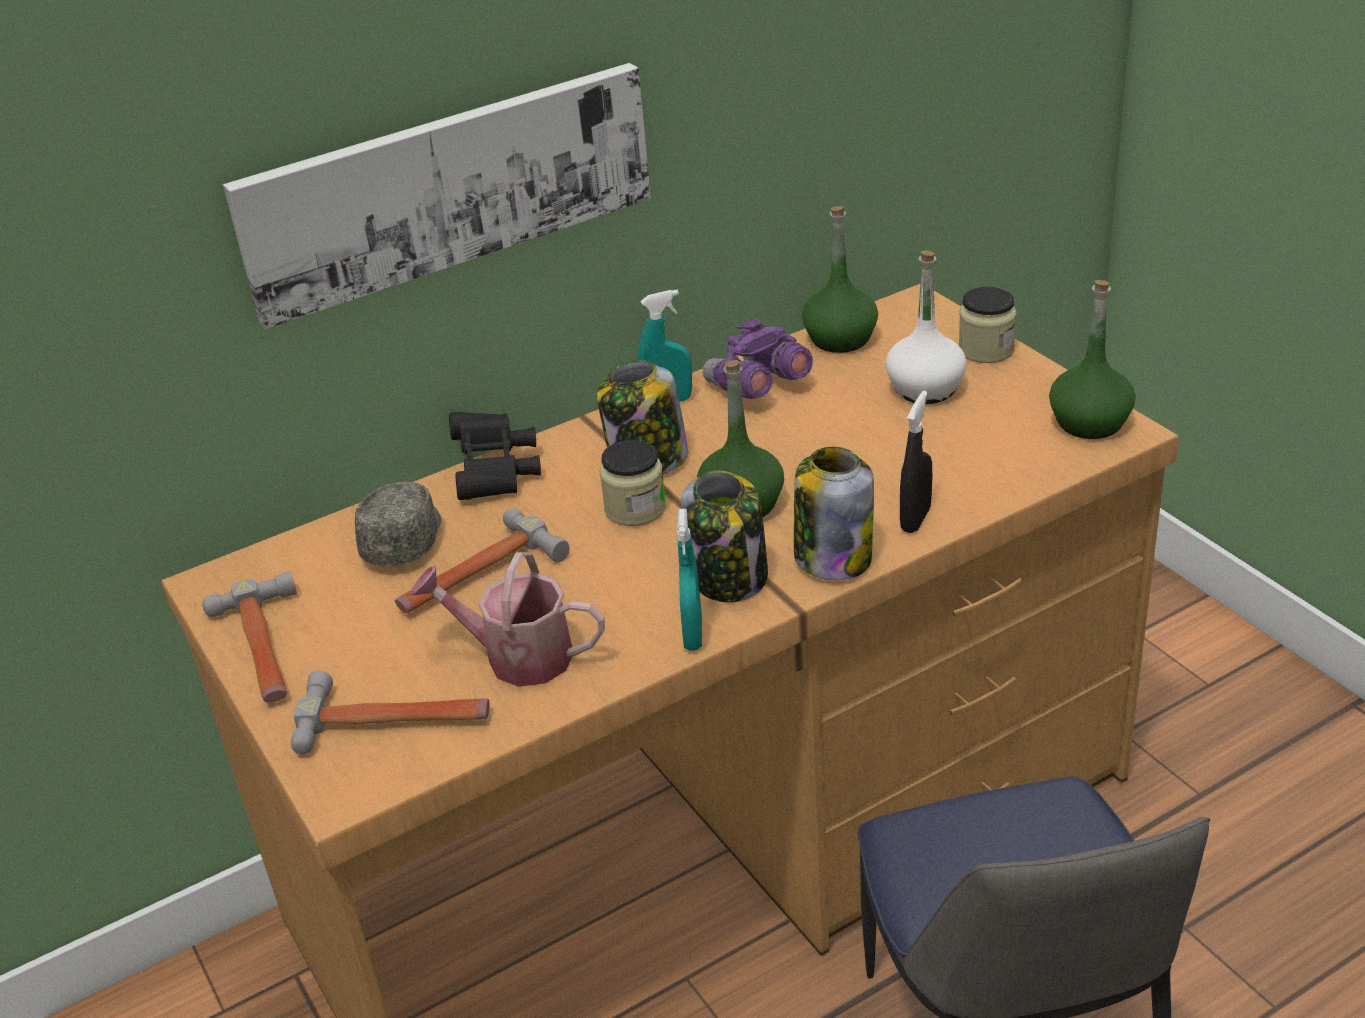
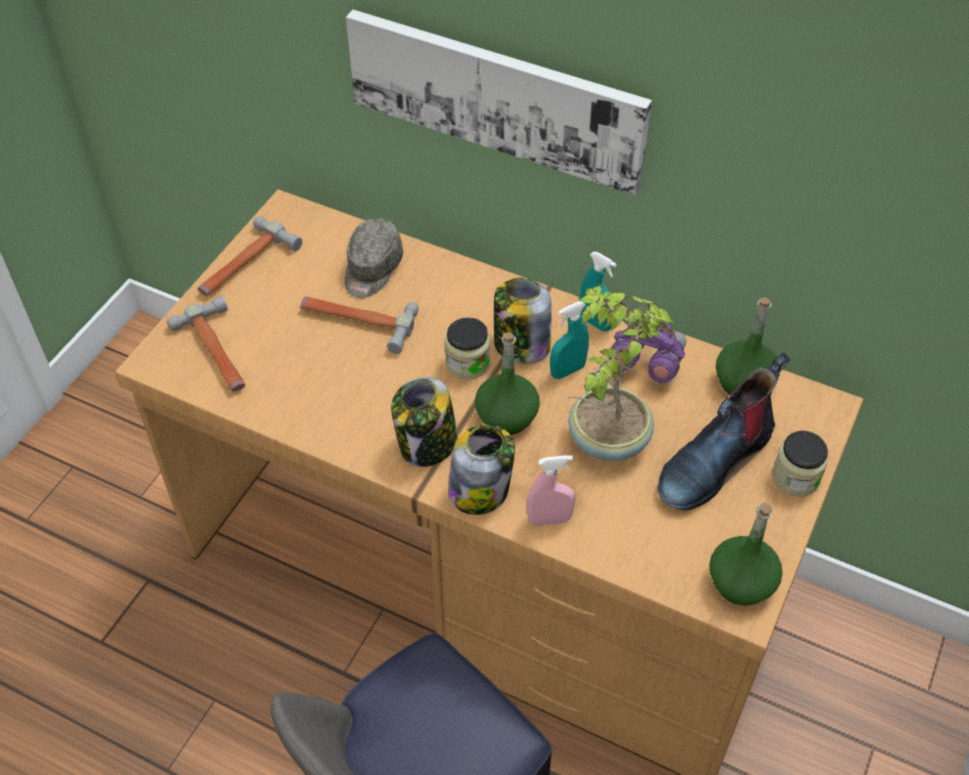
camera: 55 degrees right, 15 degrees up
grey cap [355,482,441,566] -> grey cap turned 135 degrees clockwise [345,218,403,298]
watering can [410,552,605,687] -> none
black binoculars [449,411,541,500] -> none
turquoise spray bottle [677,508,702,651] -> turquoise spray bottle moved to [550,301,589,379]
white bottle [885,250,967,404] -> boot [658,352,790,510]
black spray bottle [900,391,932,533] -> pink spray bottle [527,455,575,526]
none -> potted plant [568,285,674,461]

